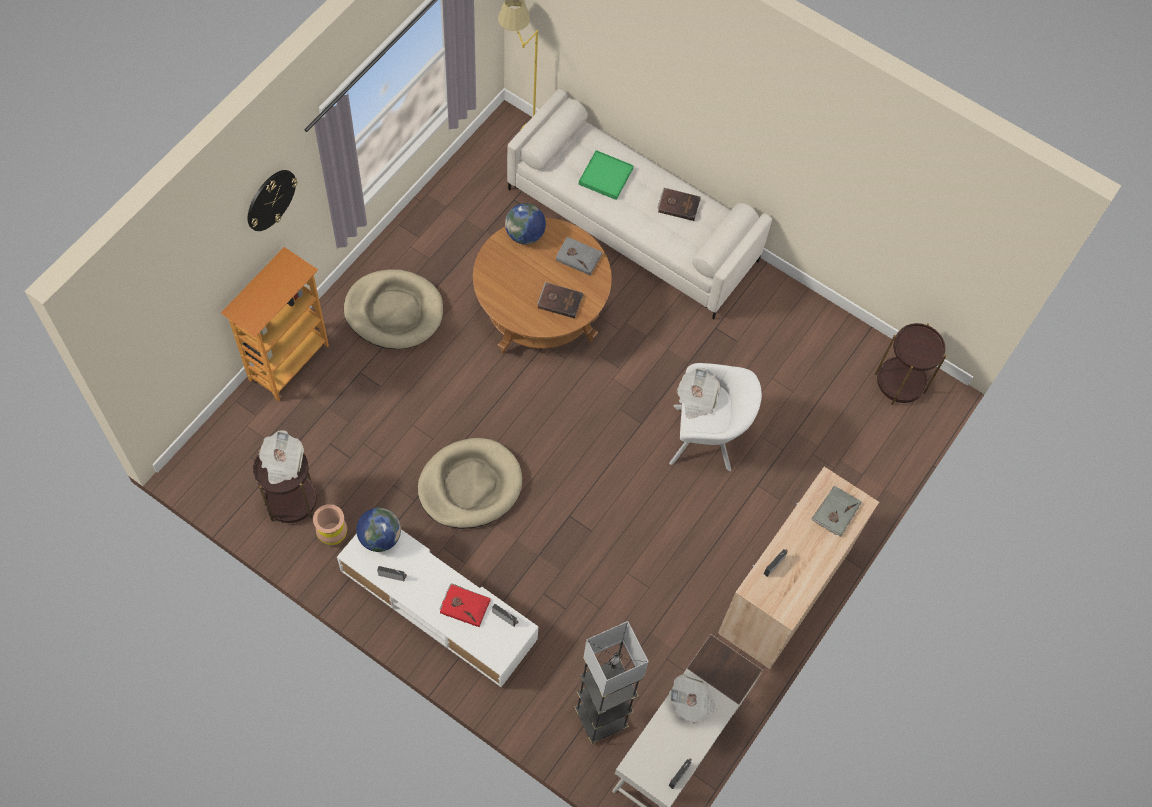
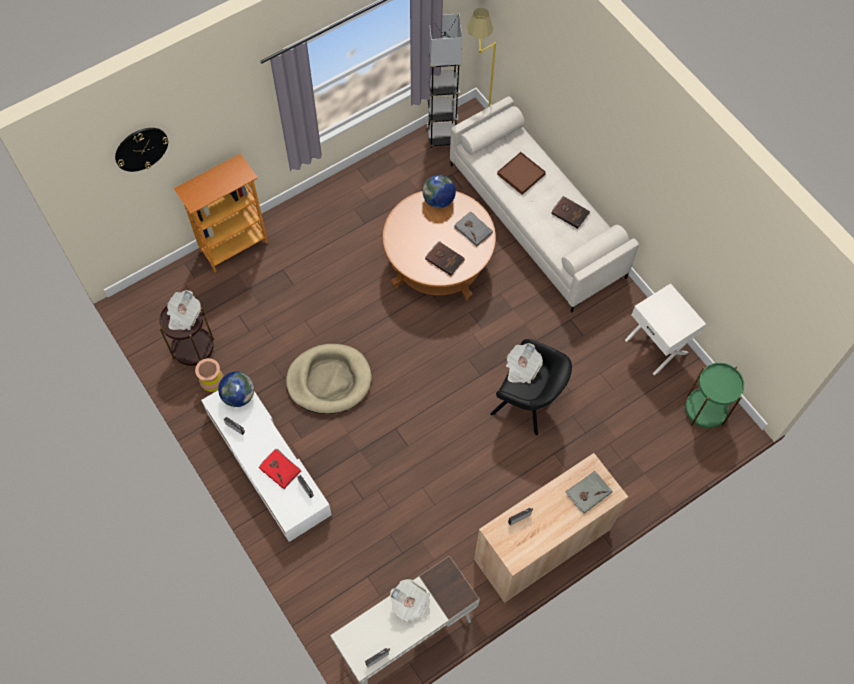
camera: 25 degrees right, 0 degrees up
wall clock [248,170,297,231] -> wall clock moved to [115,128,169,172]
beige dog bed [344,269,443,349] -> none
grey floor lamp [574,621,649,744] -> grey floor lamp moved to [427,13,462,148]
green tray [579,150,634,200] -> brown tray [497,152,546,195]
white armchair [669,363,762,471] -> black armchair [490,339,572,435]
brown side table [875,323,947,405] -> green side table [685,363,744,428]
none -> white nightstand [625,283,706,375]

